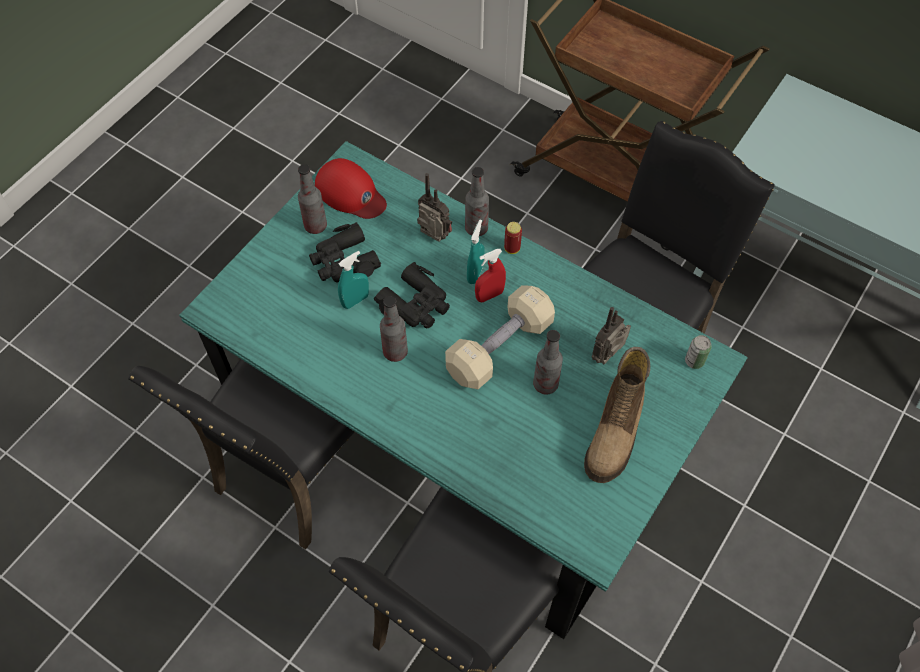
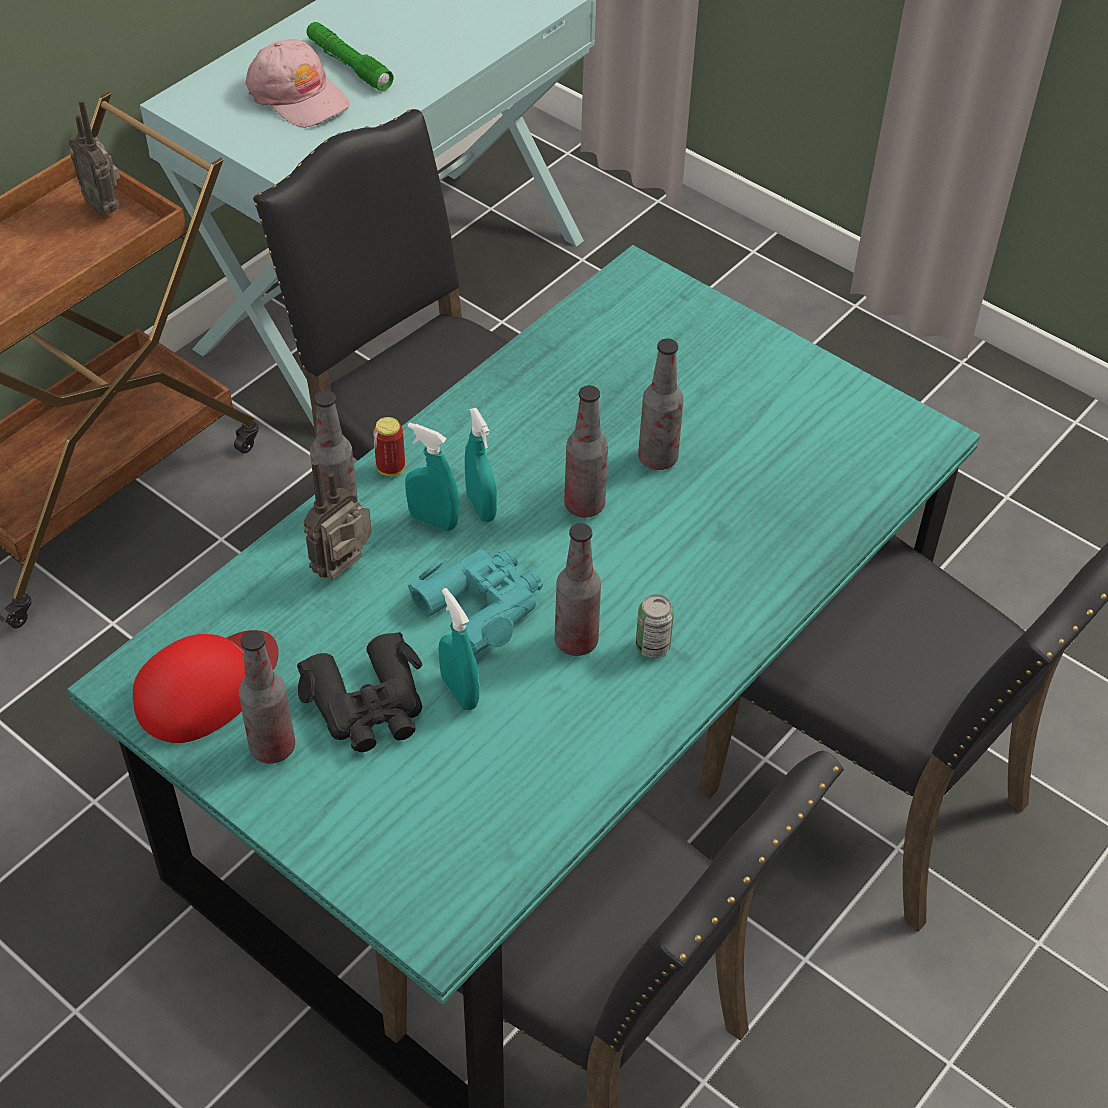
camera: 85 degrees left, 10 degrees down
black binoculars [374,262,450,328] -> turquoise binoculars [408,549,543,656]
beige dumbbell [445,285,555,389] -> bottle [564,385,608,517]
red spray bottle [475,249,506,302] -> turquoise spray bottle [465,408,497,522]
boot [584,347,650,483] -> none
radio [591,307,631,364] -> radio moved to [69,99,120,216]
can [685,335,712,369] -> can moved to [636,594,674,658]
none -> pink cap [246,39,350,128]
none -> green flashlight [306,22,394,91]

